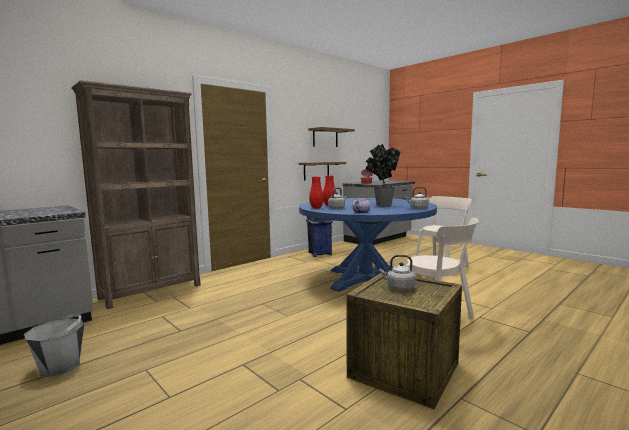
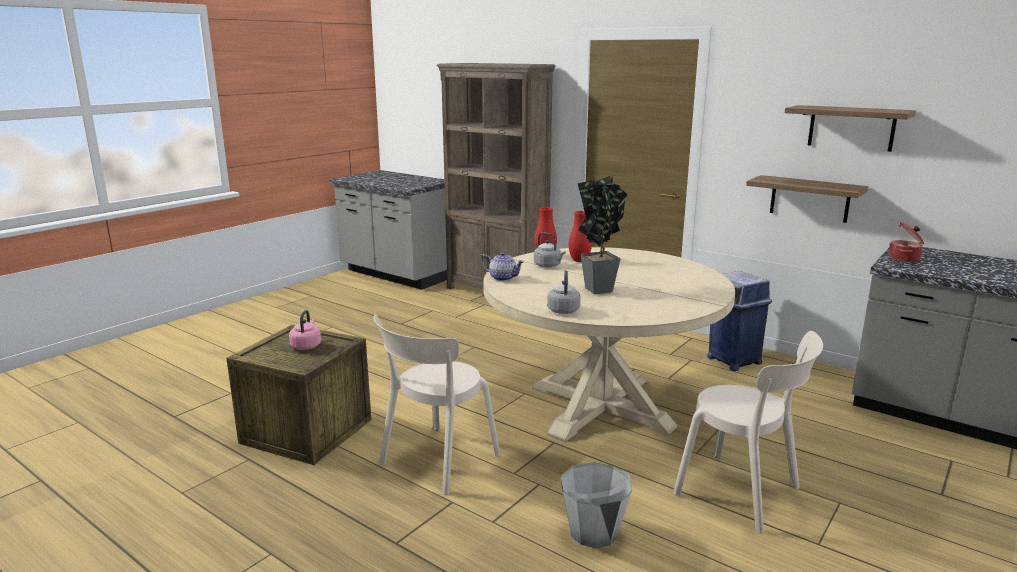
camera: 80 degrees right, 10 degrees up
grey bucket [24,314,84,377] -> grey bucket moved to [561,462,632,548]
blue dining table [299,198,437,292] -> beige dining table [483,247,735,442]
grey kettle [379,255,416,291] -> pink kettle [289,310,321,350]

